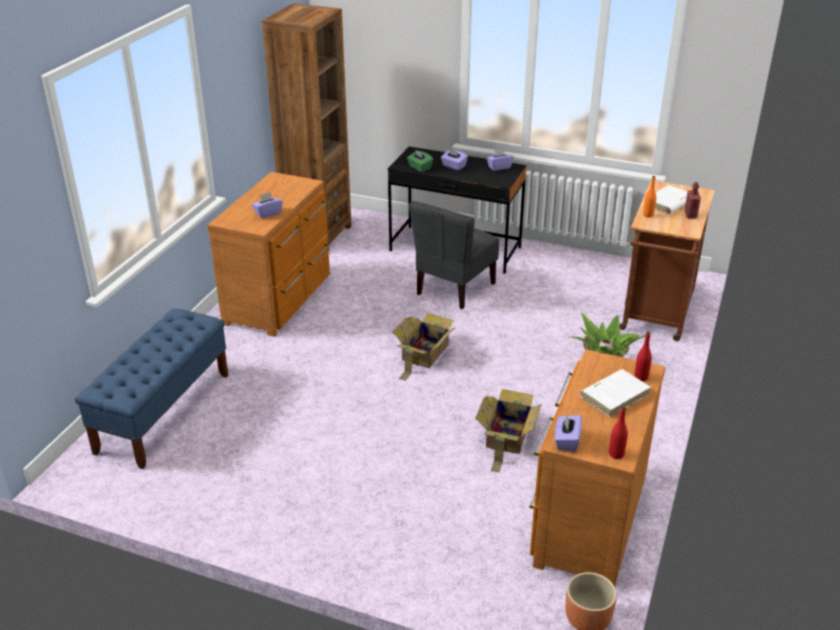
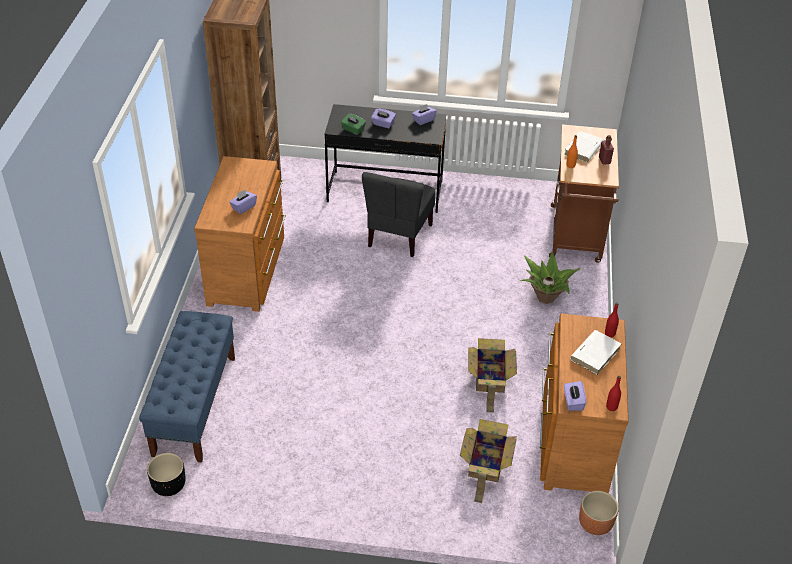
camera: 15 degrees left, 10 degrees up
cardboard box [393,313,455,381] -> cardboard box moved to [460,419,517,503]
none -> black planter [147,453,185,496]

